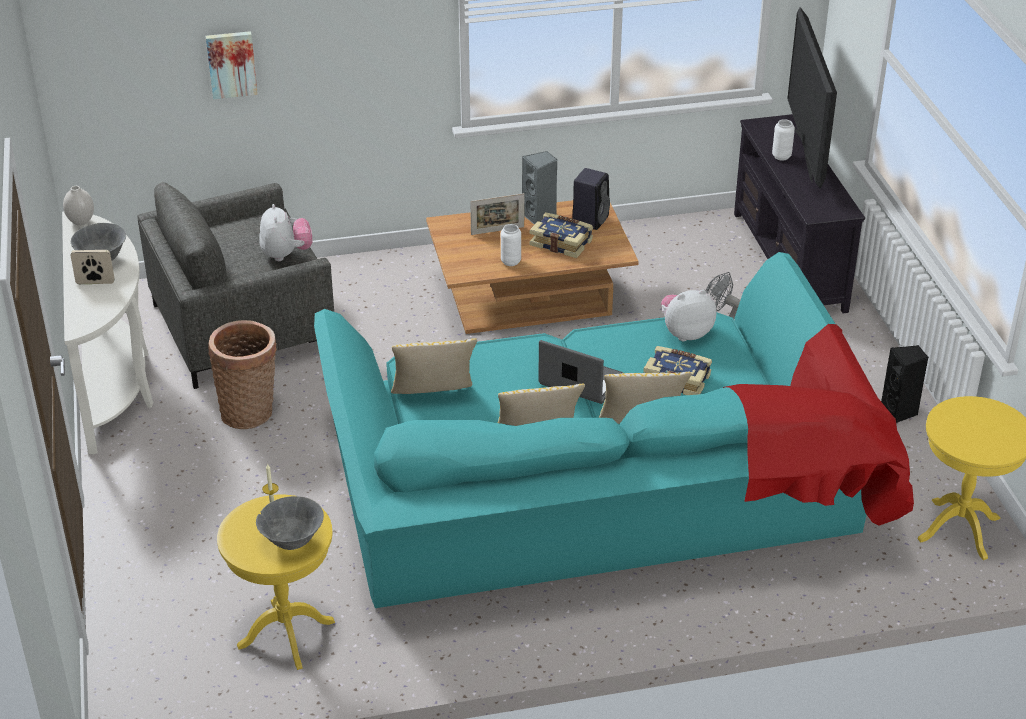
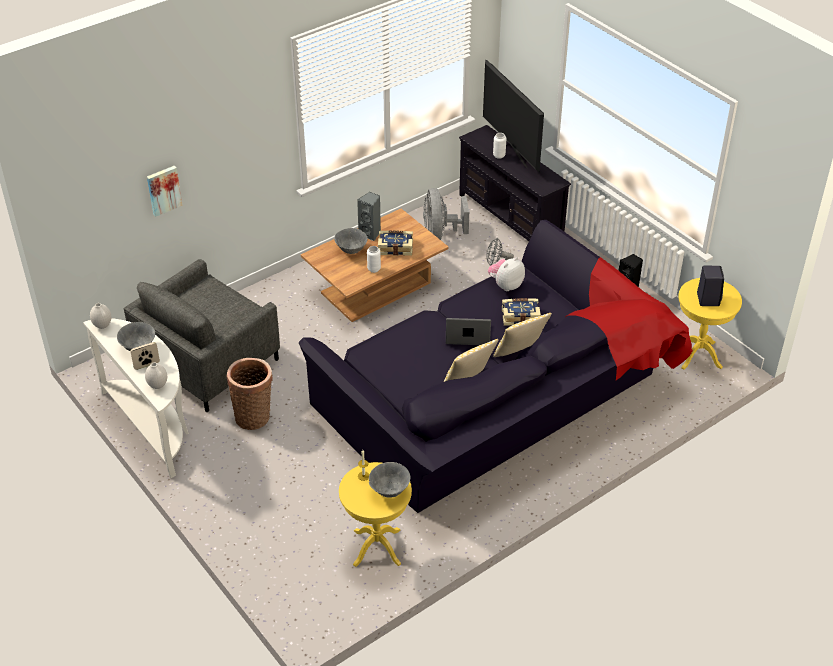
camera: 25 degrees left, 5 degrees up
plush toy [259,204,312,261] -> none
turquoise sofa [314,252,914,608] -> black sofa [298,220,693,513]
pillow [391,338,477,394] -> none
picture frame [470,193,524,235] -> grey bowl [334,228,368,254]
black speaker [572,168,610,230] -> black speaker moved to [697,266,724,306]
none -> white vase [145,362,167,389]
none -> grey fan [423,188,469,240]

